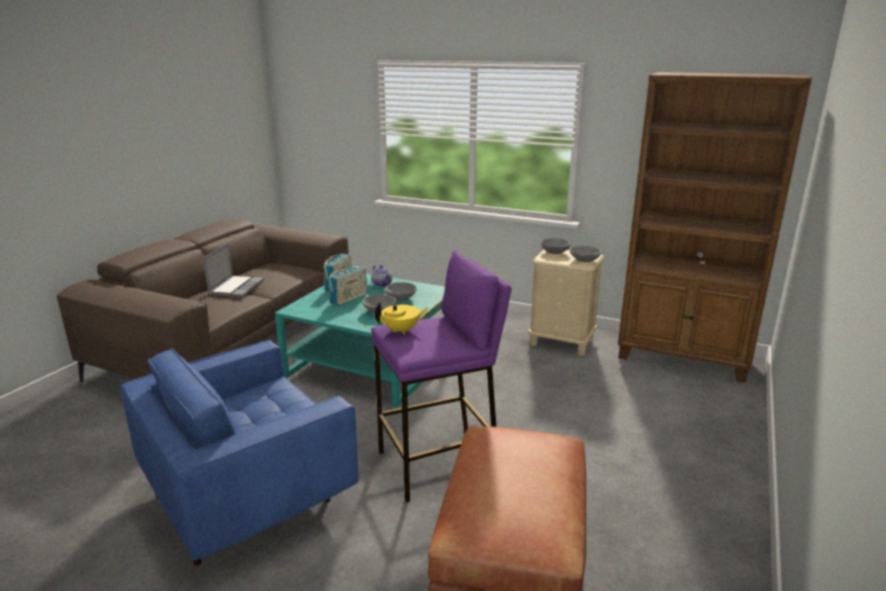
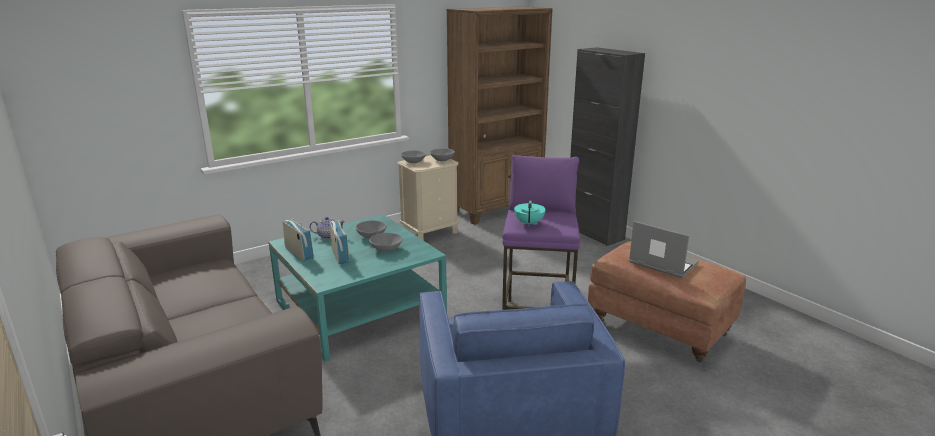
camera: 60 degrees left, 0 degrees up
laptop [203,243,264,297] -> laptop moved to [629,221,699,278]
yellow teapot [374,302,429,335] -> turquoise teapot [514,200,546,226]
none -> black cabinet [570,47,645,246]

